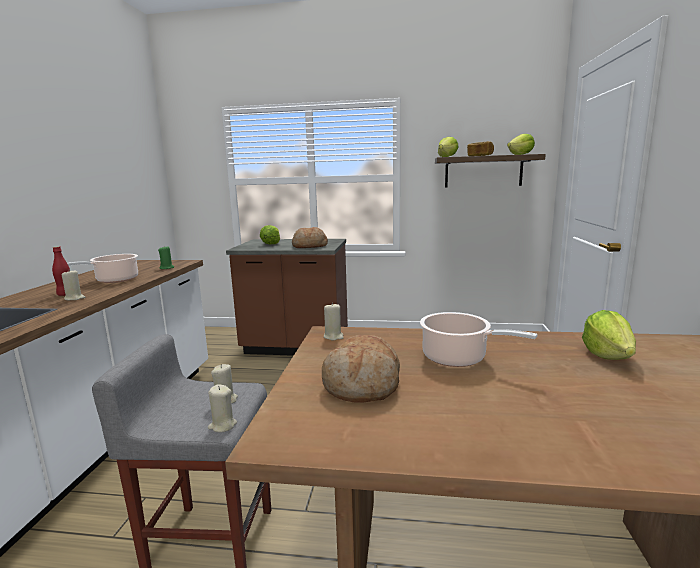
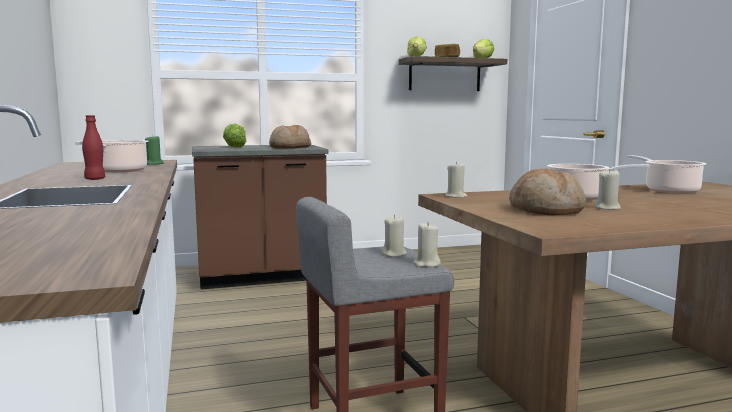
camera: 25 degrees left, 5 degrees down
beige candle [61,270,85,300] -> beige candle moved to [594,169,621,210]
lettuce [582,310,636,360] -> cooking pot [628,155,707,194]

